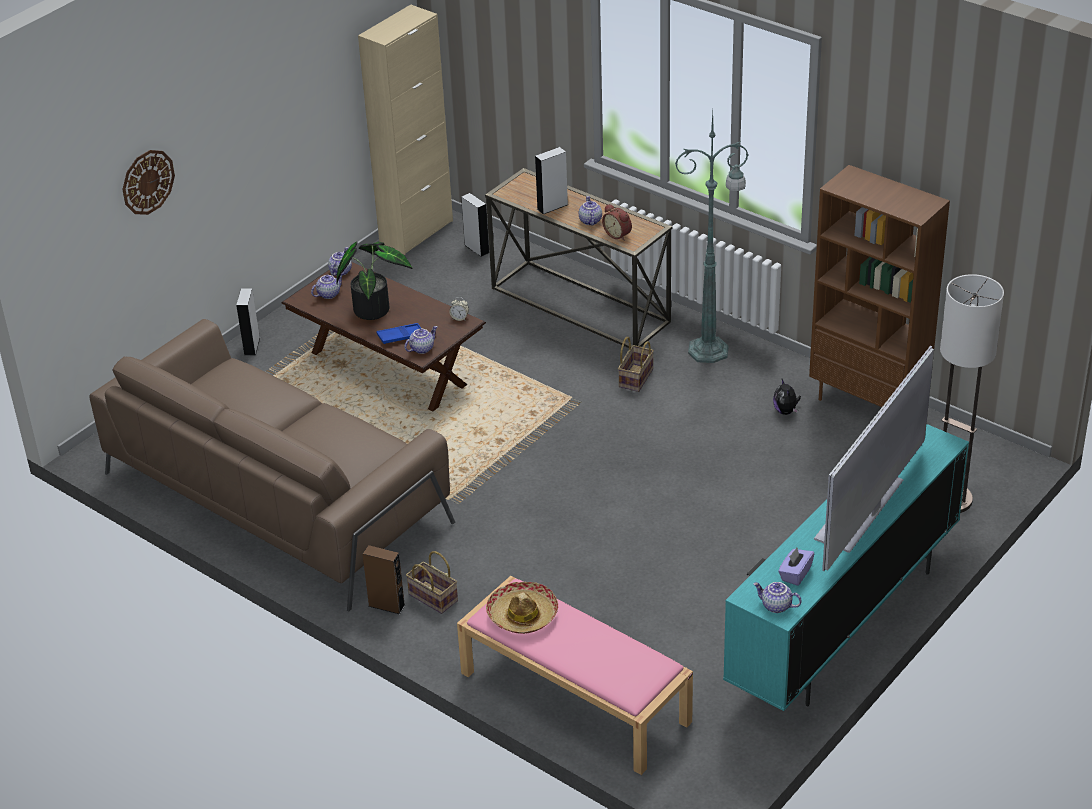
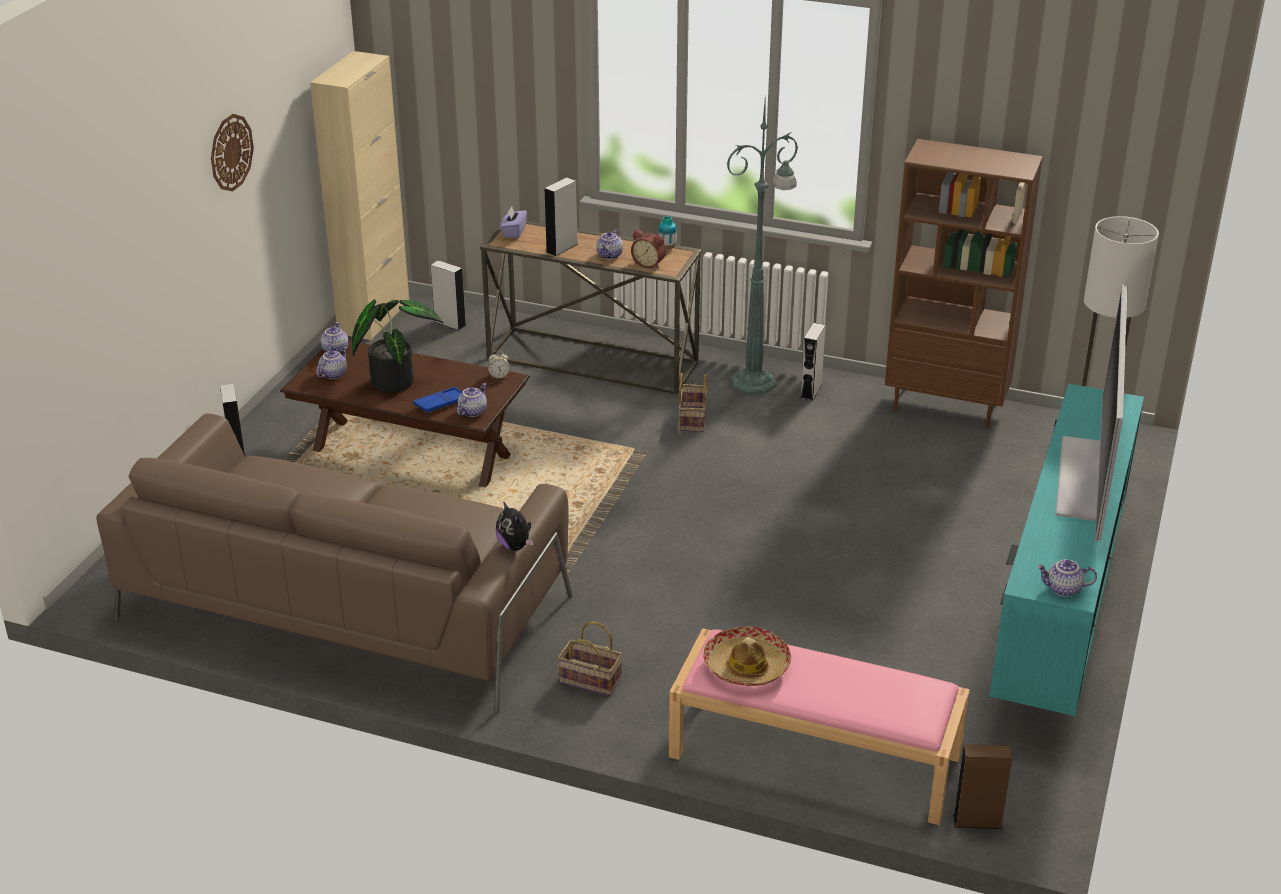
camera: 20 degrees left, 5 degrees down
wall clock [122,150,175,215] -> wall clock moved to [211,114,254,191]
brown speaker [363,545,405,614] -> brown speaker moved to [953,744,1012,829]
teapot [579,196,602,225] -> teapot turned 135 degrees counterclockwise [597,229,623,260]
plush toy [773,379,801,415] -> plush toy moved to [496,501,533,551]
purple tissue box [778,548,814,586] -> purple tissue box moved to [500,206,527,238]
none -> vase [658,216,677,250]
none -> grey speaker [800,323,826,401]

